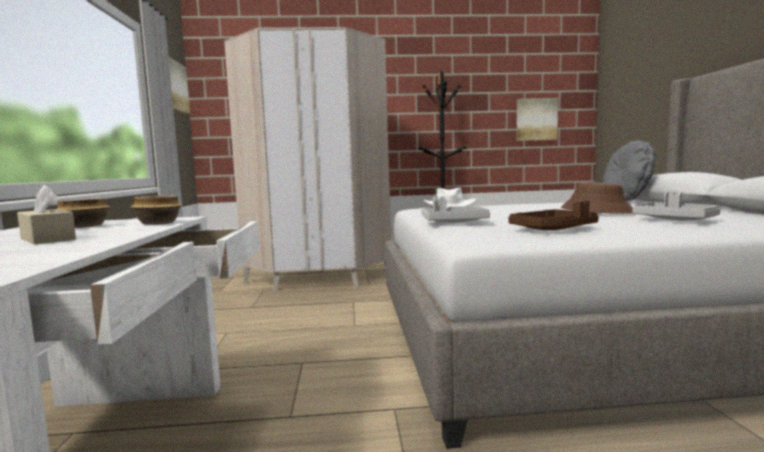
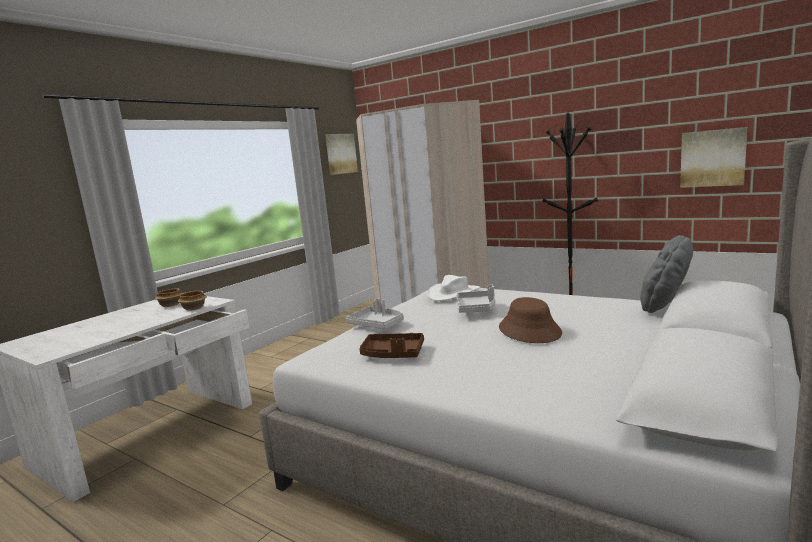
camera: 40 degrees right, 5 degrees up
beige tissue box [17,185,76,245] -> none
grey tray [632,192,721,221] -> grey tray moved to [457,284,495,313]

